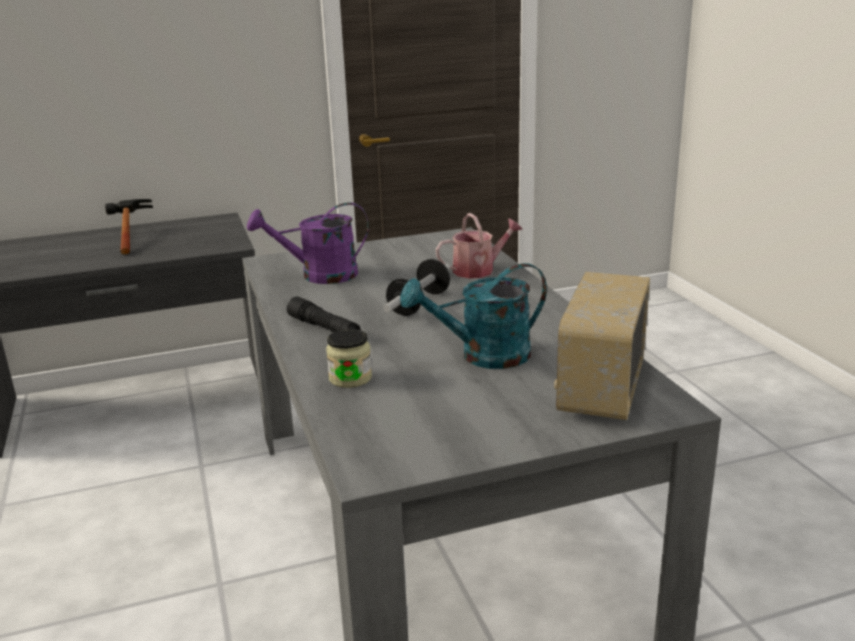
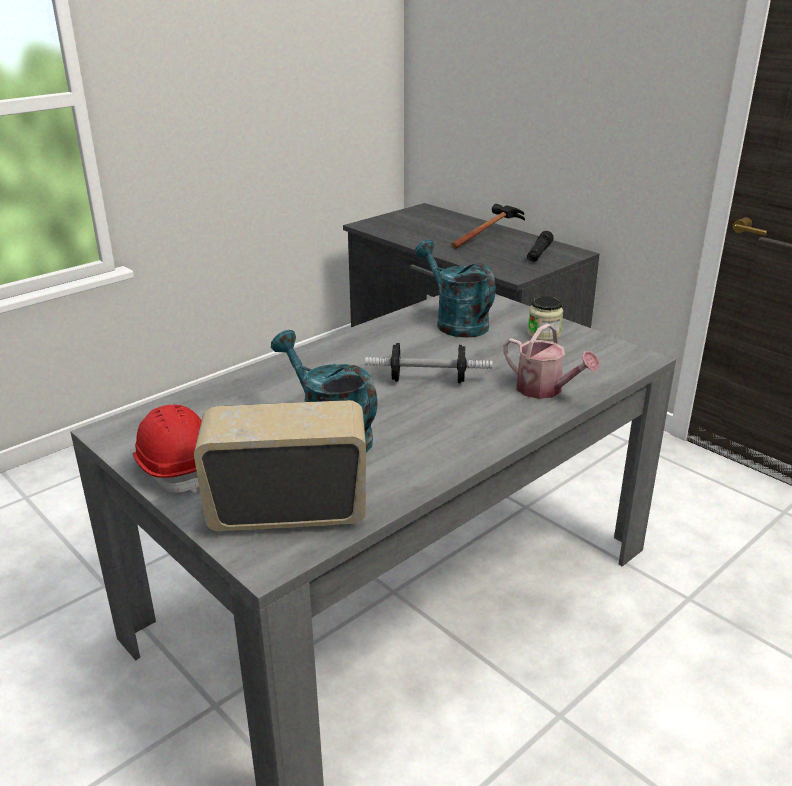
camera: 65 degrees right, 5 degrees up
purple watering can [247,202,369,284] -> turquoise watering can [415,239,496,338]
black flashlight [287,297,361,332] -> black flashlight moved to [527,231,554,262]
jar [326,329,372,388] -> jar moved to [527,296,563,341]
none -> red hard hat [132,404,202,493]

